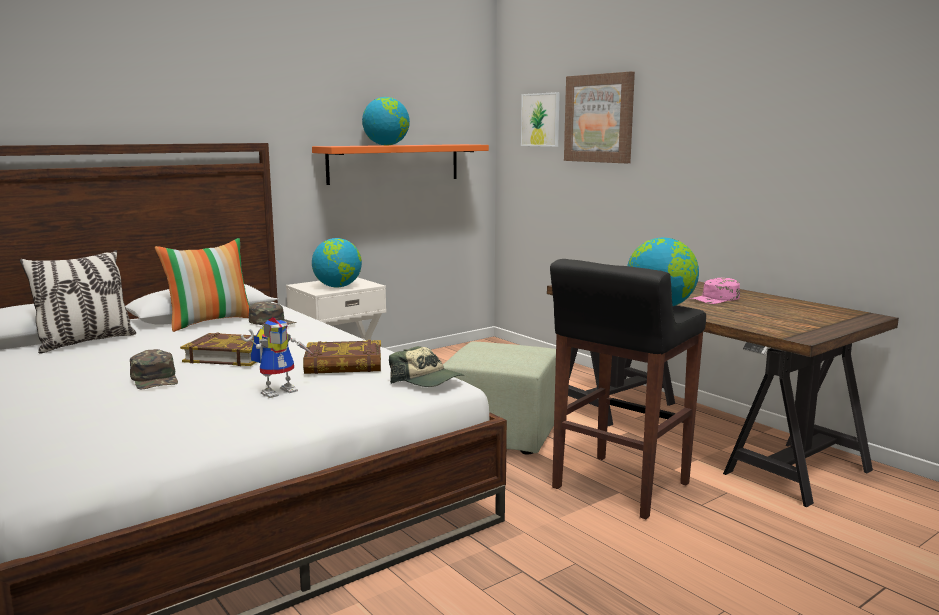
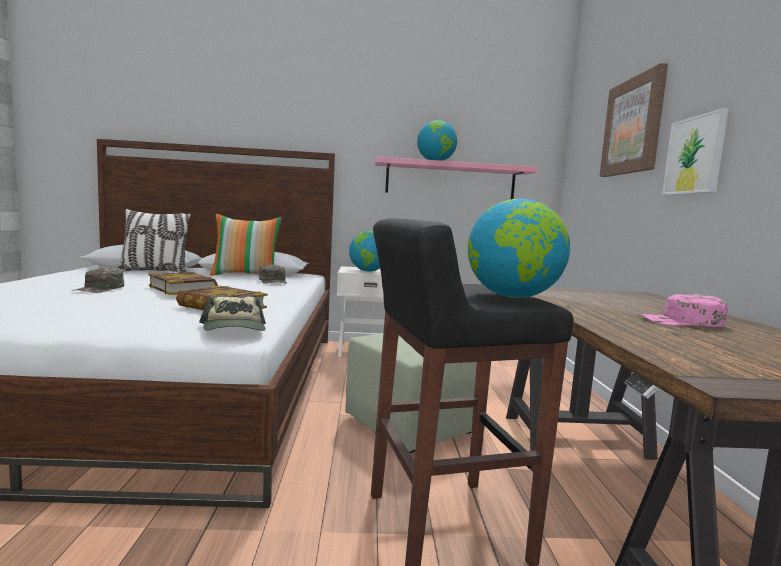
camera: 35 degrees right, 5 degrees down
toy robot [241,317,314,398] -> none
orange shelf [312,144,489,185] -> pink shelf [375,157,538,199]
picture [521,92,560,147] -> picture moved to [662,108,729,195]

